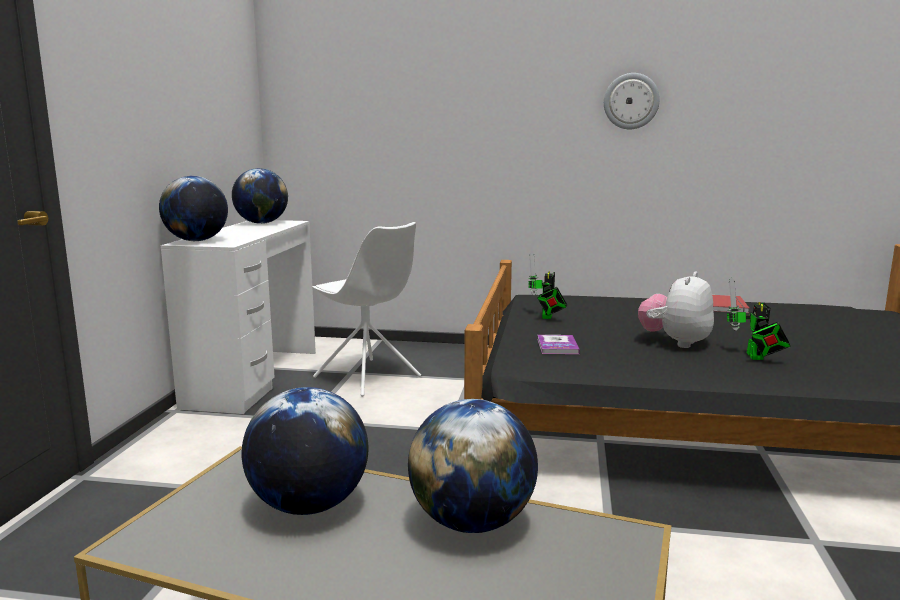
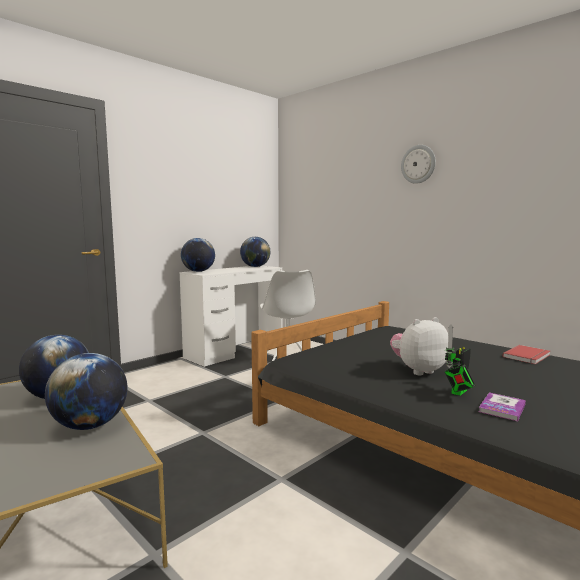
camera: 35 degrees right, 5 degrees down
toy robot [528,251,567,319] -> none
book [537,335,580,354] -> book moved to [479,392,526,421]
wall clock [604,73,660,129] -> wall clock moved to [401,145,436,184]

